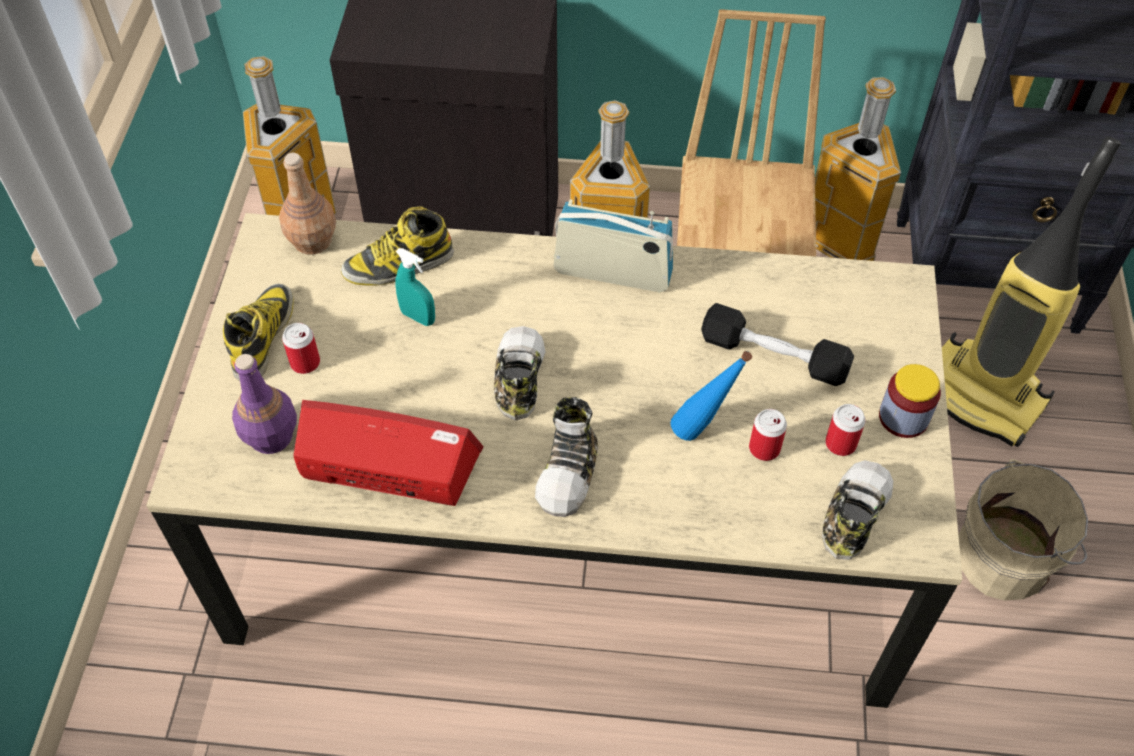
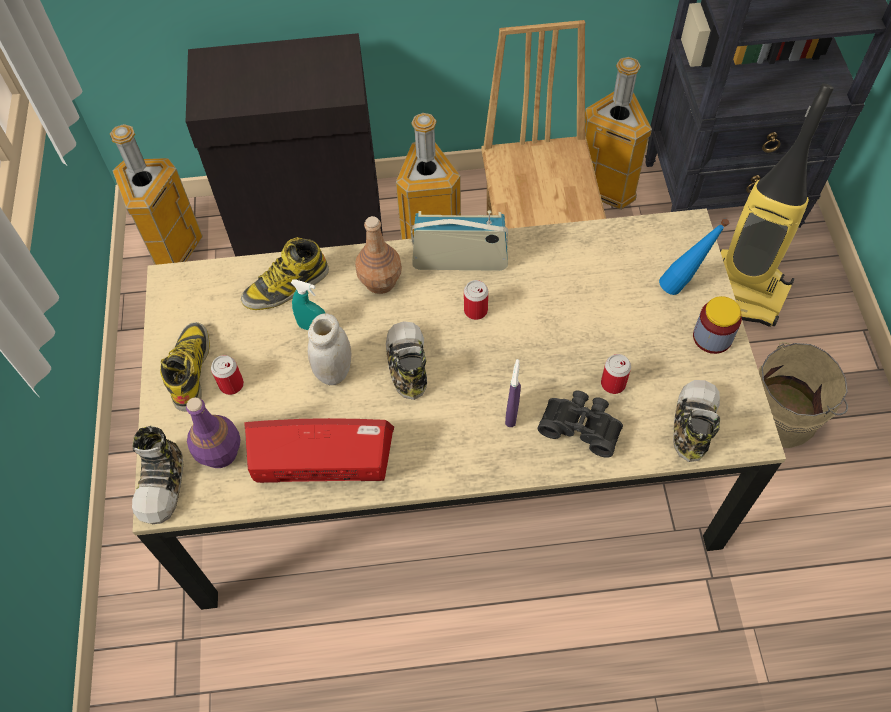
camera: 10 degrees left, 5 degrees up
brown bottle [279,153,336,255] -> brown bottle moved to [355,216,402,294]
shoe [535,397,598,517] -> shoe moved to [132,426,183,524]
blue bottle [671,351,752,441] -> blue bottle moved to [659,218,729,295]
black dumbbell [701,303,854,386] -> none
can [825,404,866,456] -> can moved to [464,280,488,320]
none -> white jar [308,313,352,385]
none -> purple spray bottle [505,359,521,427]
none -> black binoculars [537,390,623,458]

